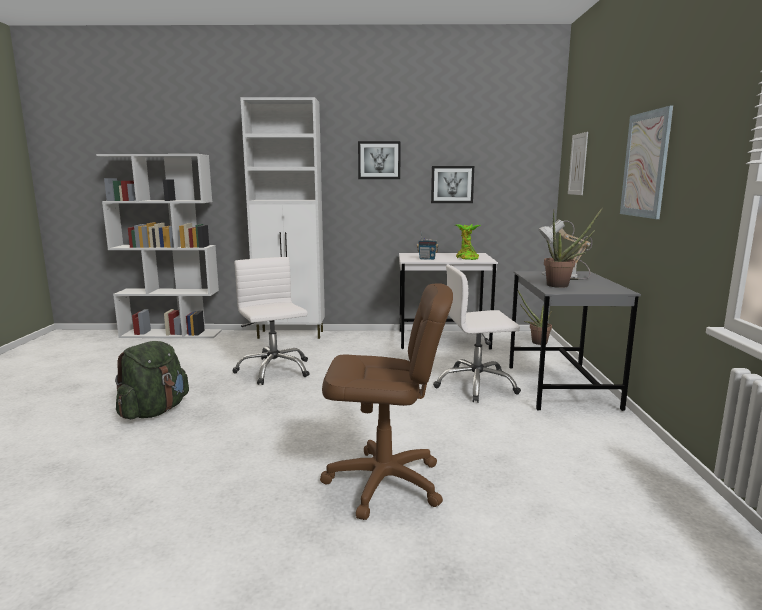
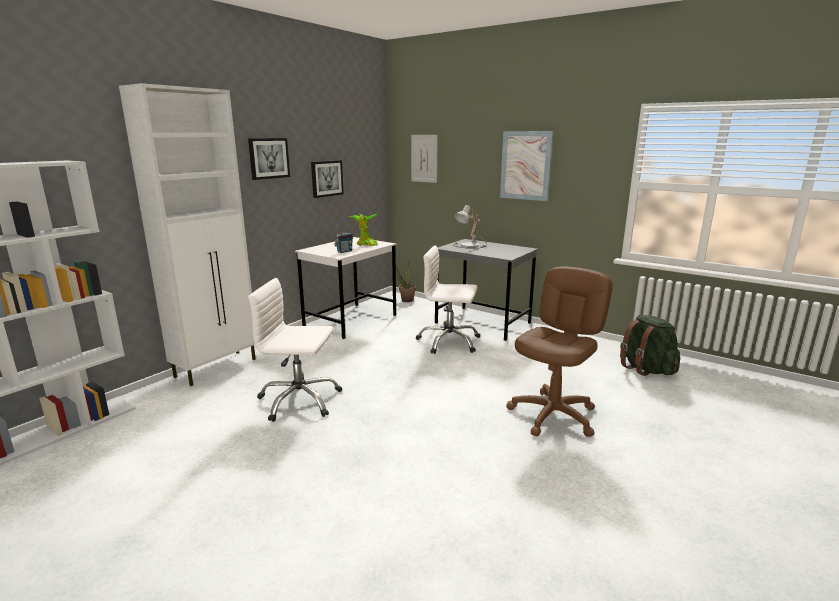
camera: 55 degrees left, 5 degrees up
green backpack [115,341,189,419] -> green backpack moved to [620,315,680,376]
white office chair [433,265,521,403] -> white office chair turned 75 degrees clockwise [416,245,480,354]
potted plant [544,207,603,288] -> none

